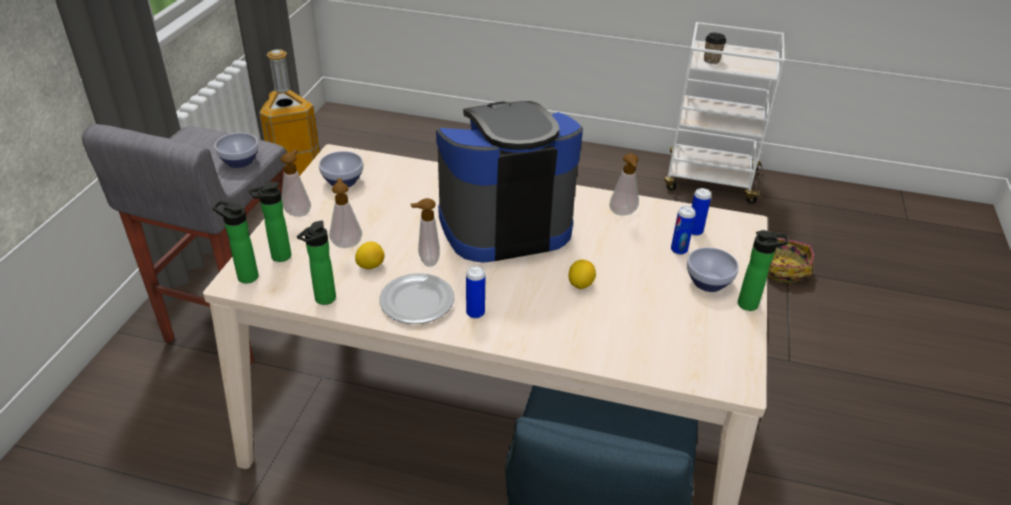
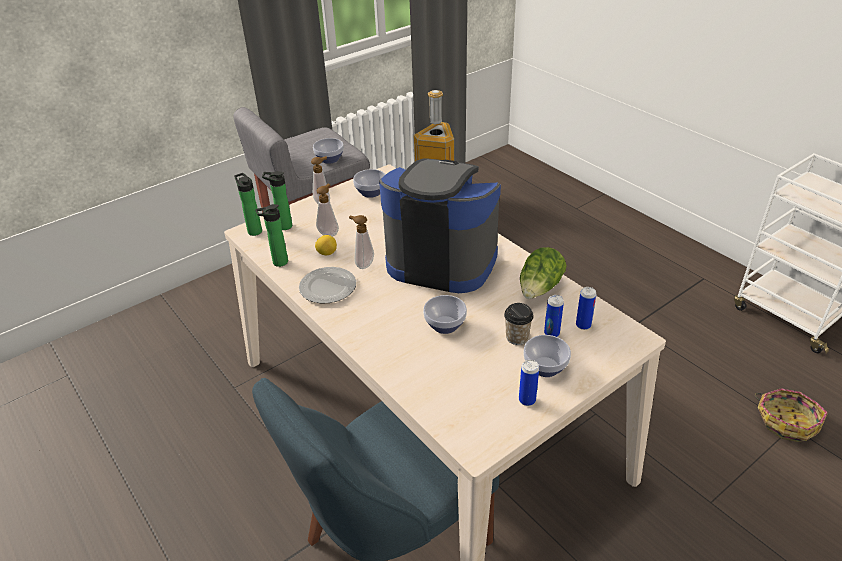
camera: 40 degrees right, 0 degrees up
can [466,266,486,319] -> can moved to [519,360,539,406]
lemon [569,260,596,289] -> bowl [423,295,467,334]
soap dispenser [609,153,639,216] -> lettuce [520,247,566,299]
cup [704,33,726,64] -> cup moved to [504,303,534,345]
bottle [738,230,788,311] -> none

